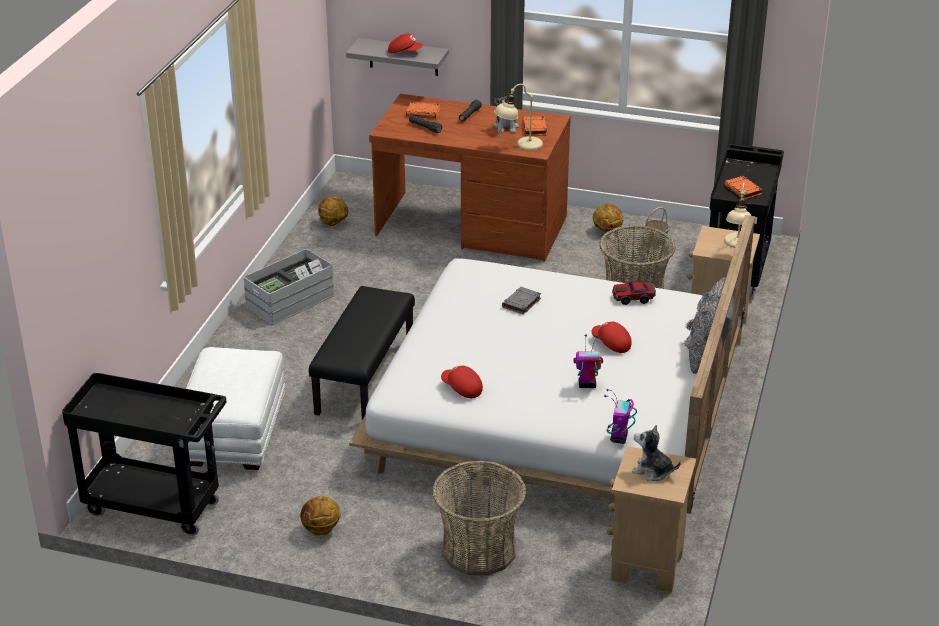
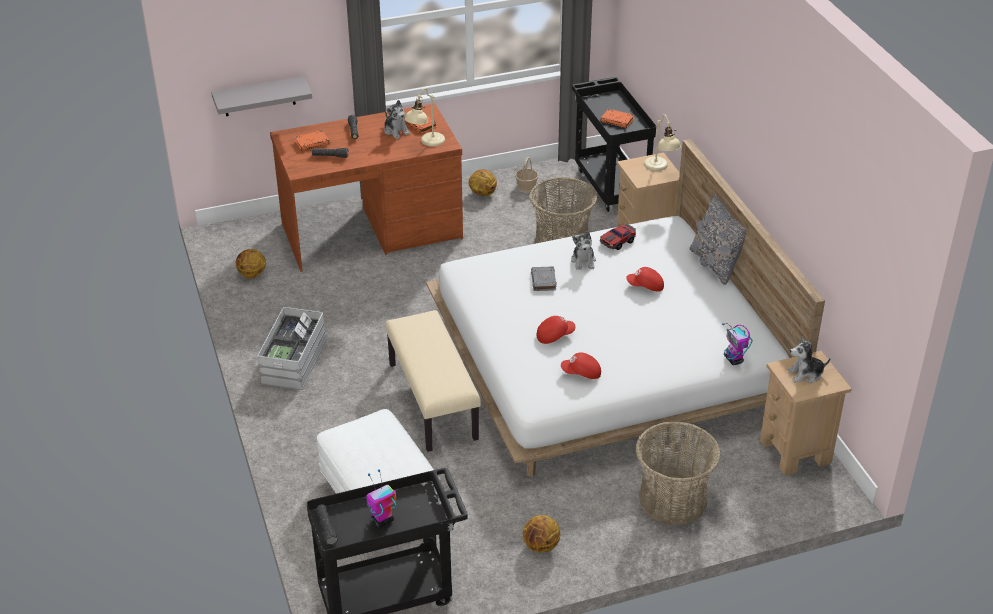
camera: 35 degrees left, 5 degrees up
black bench [309,286,415,420] -> beige bench [385,310,481,452]
red cap [388,34,423,53] -> red cap moved to [537,316,576,344]
toy robot [573,334,603,388] -> toy robot moved to [367,470,397,527]
none -> black flashlight [316,504,338,545]
none -> plush toy [571,231,596,270]

